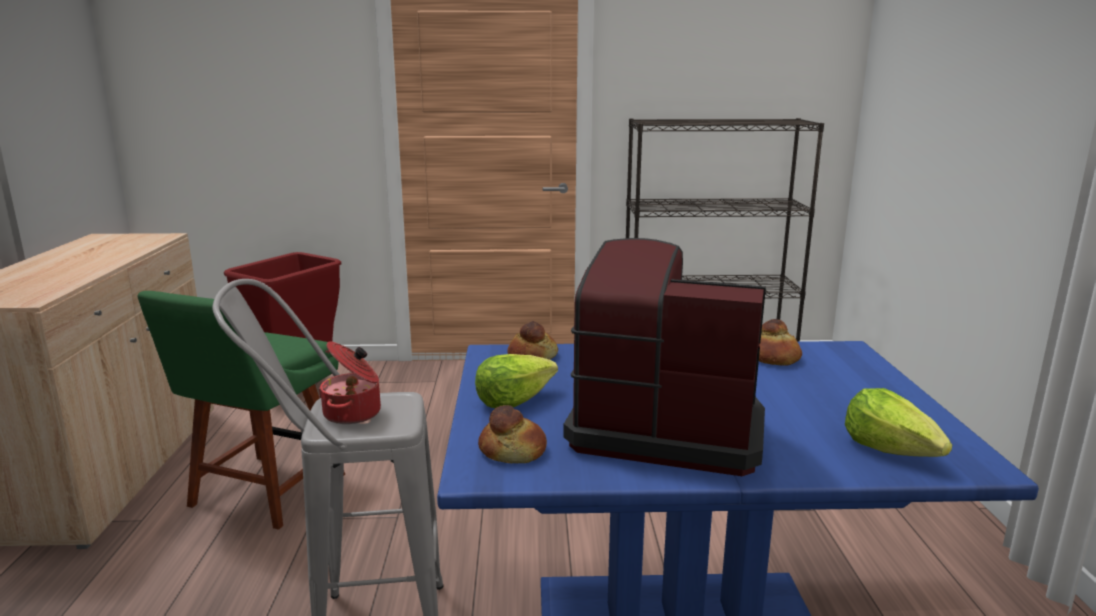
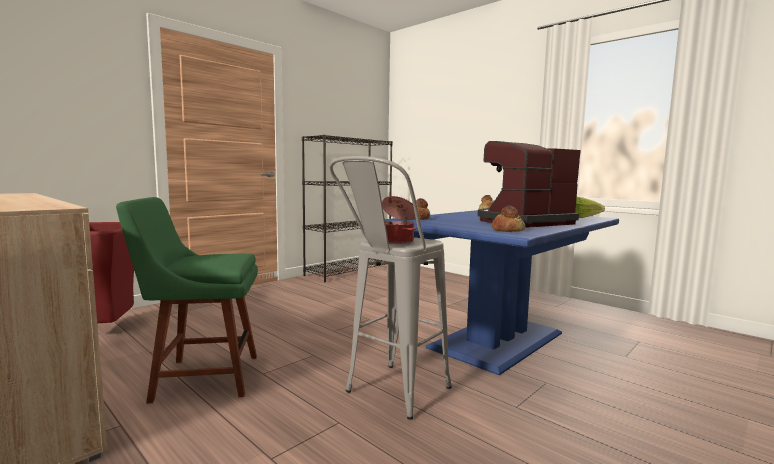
camera: 45 degrees left, 10 degrees down
green chair [138,291,345,530] -> green chair turned 105 degrees clockwise [116,197,258,404]
lettuce [475,354,558,408] -> none

